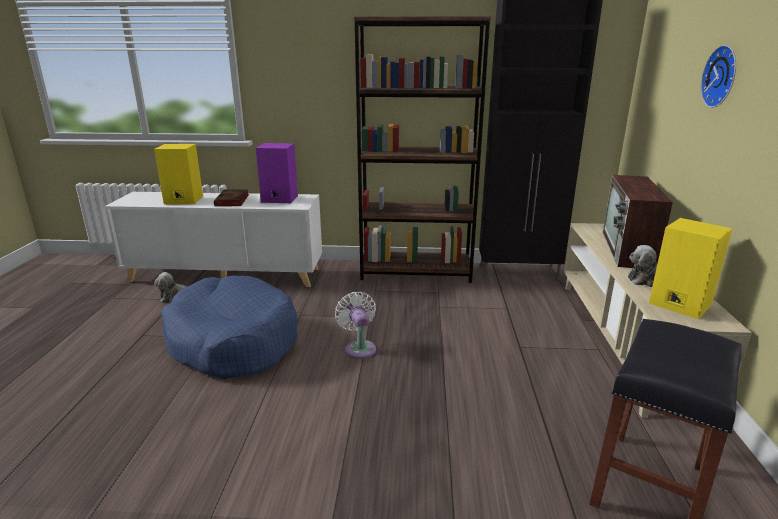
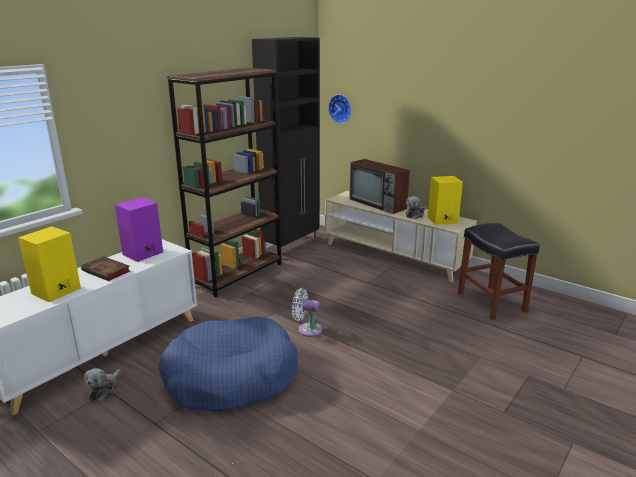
camera: 55 degrees left, 0 degrees up
wall clock [701,45,736,108] -> wall clock moved to [328,95,351,124]

